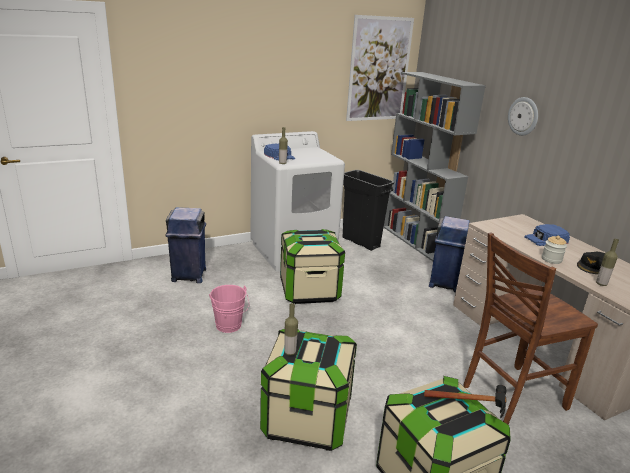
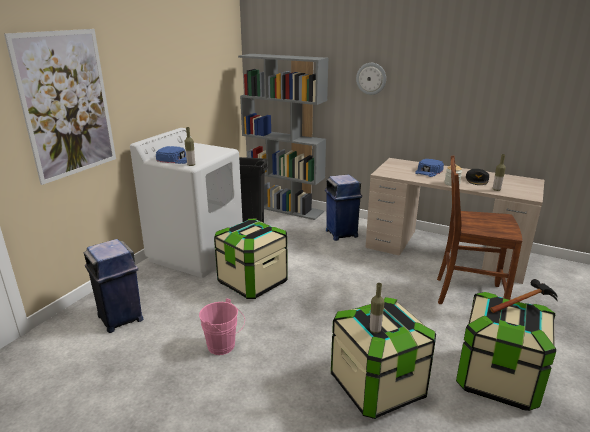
camera: 35 degrees left, 0 degrees up
picture [346,15,414,121] -> picture moved to [4,29,116,185]
brown chair [463,232,598,424] -> brown chair turned 75 degrees clockwise [437,156,523,304]

